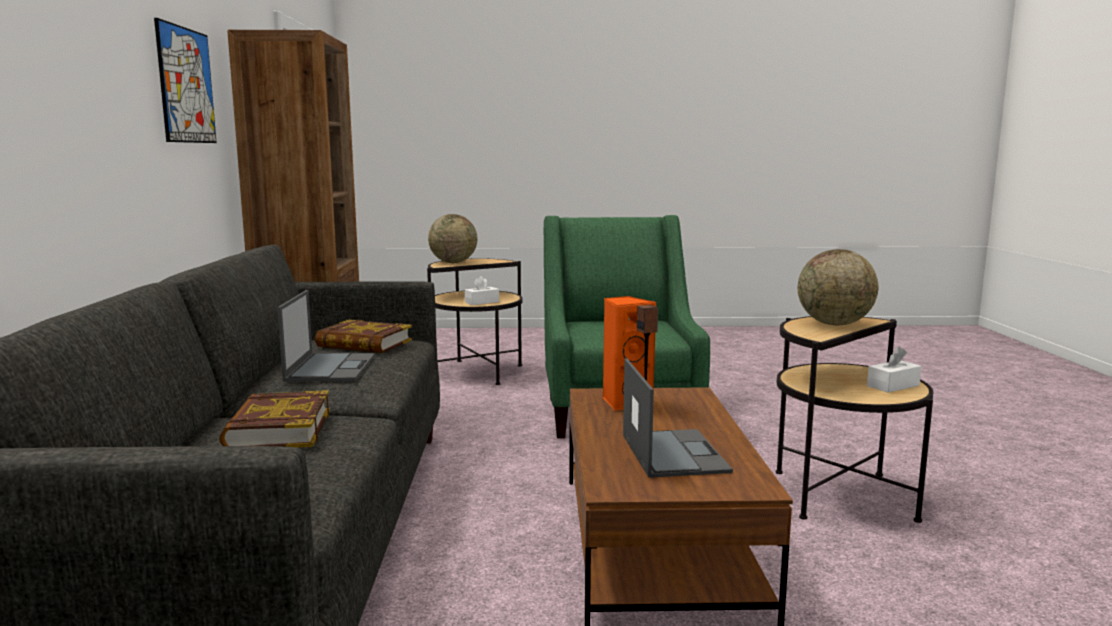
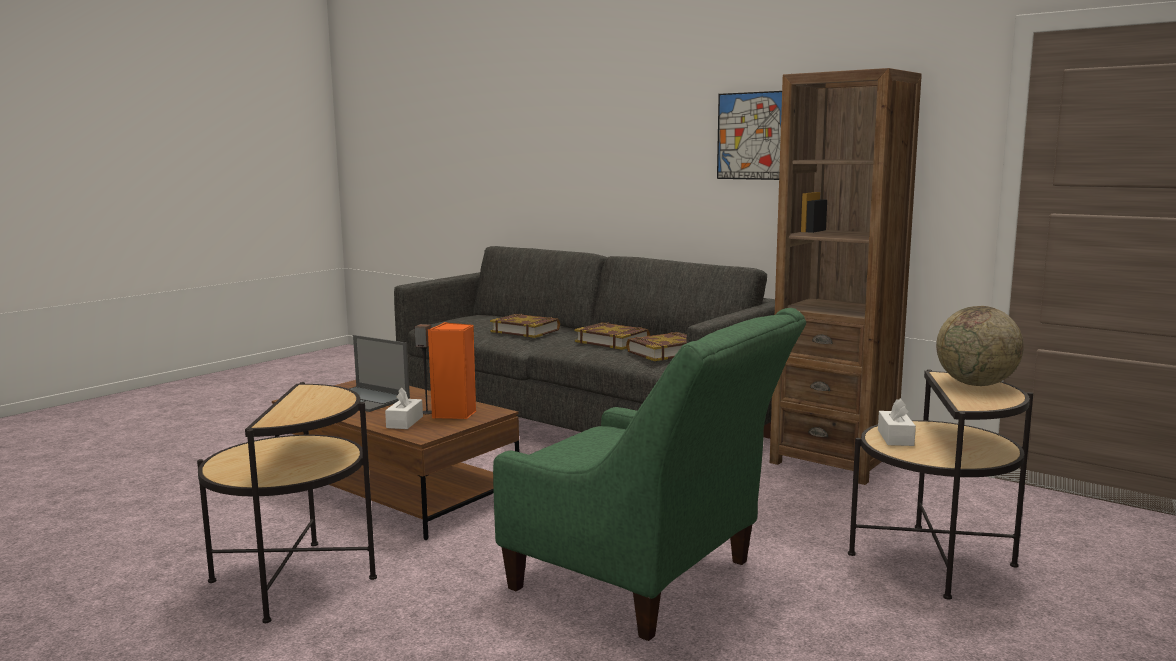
camera: 130 degrees right, 0 degrees up
laptop [277,290,375,381] -> book [574,323,650,350]
globe [798,249,878,325] -> none
white tissue box [867,347,921,393] -> white tissue box moved to [385,387,423,429]

